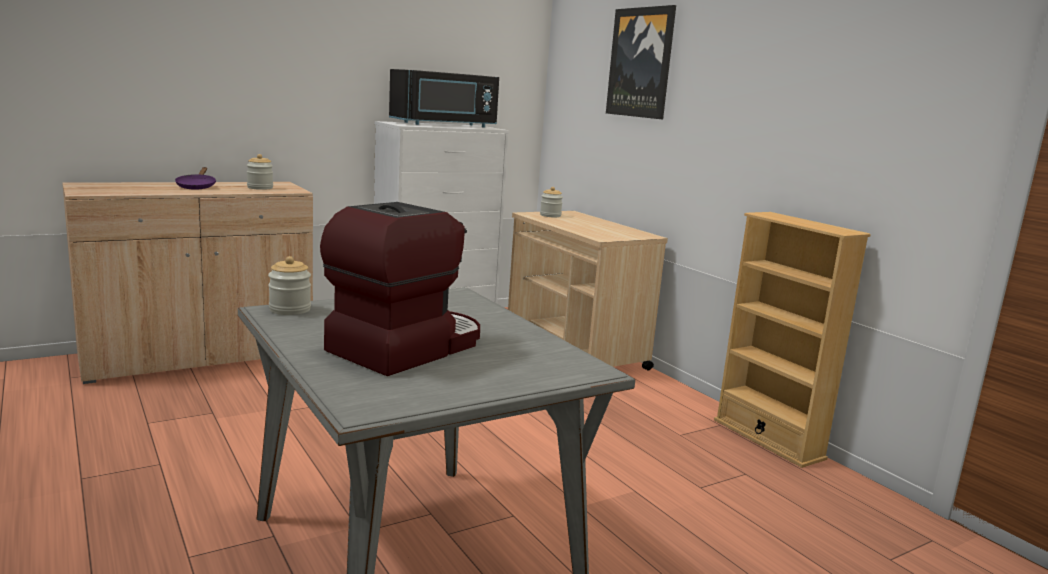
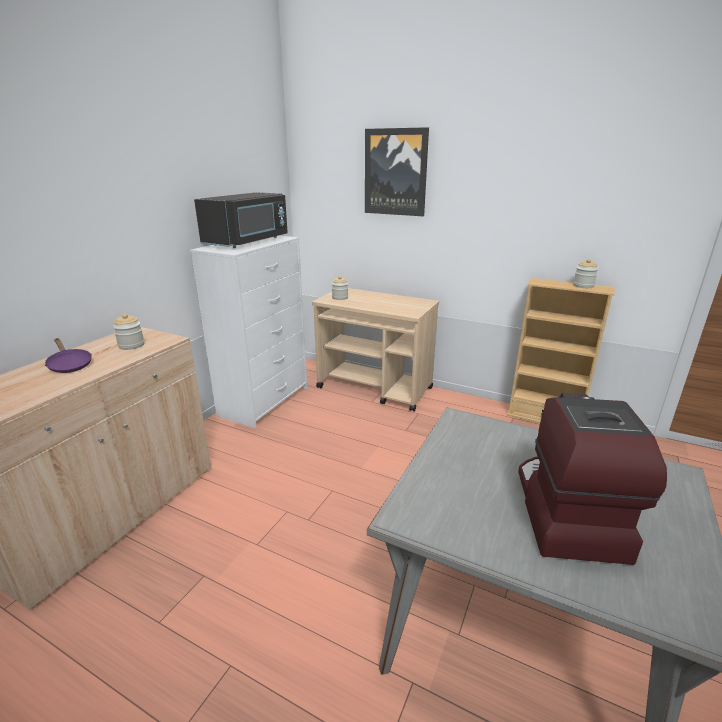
camera: 30 degrees left, 10 degrees up
jar [268,256,311,315] -> jar moved to [573,259,598,288]

